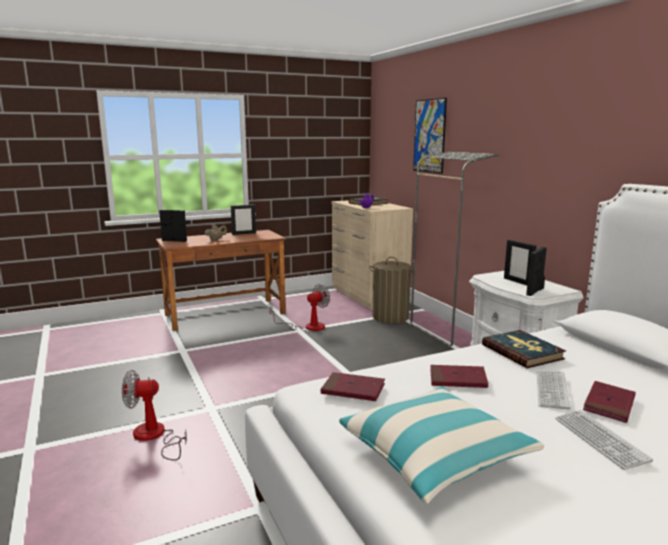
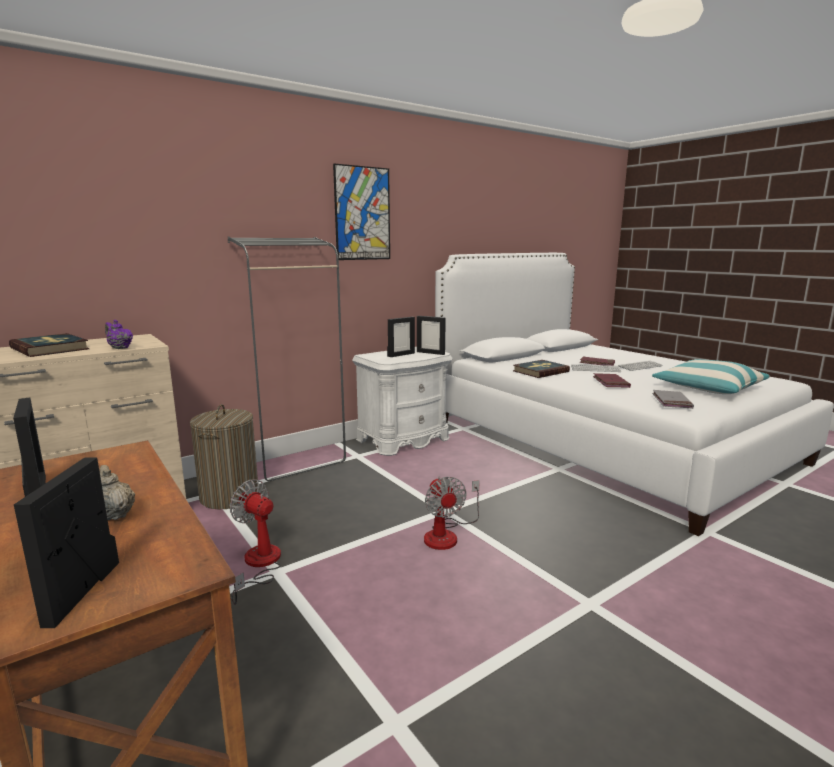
camera: 100 degrees left, 0 degrees up
fan [122,370,187,460] -> fan moved to [424,477,480,550]
red book [321,372,385,401] -> grey book [652,390,694,409]
picture [413,98,447,174] -> picture moved to [333,163,390,260]

